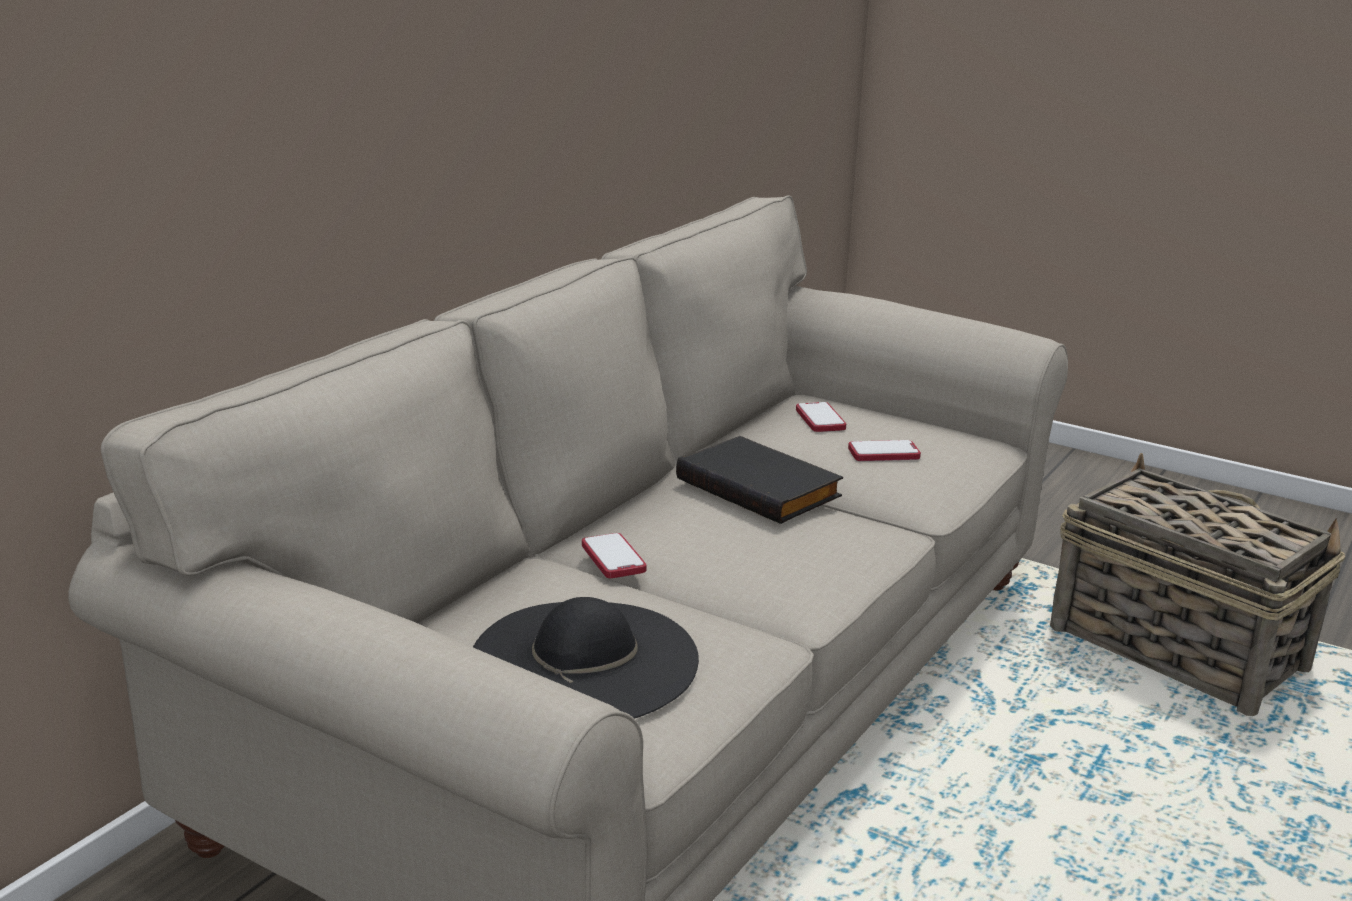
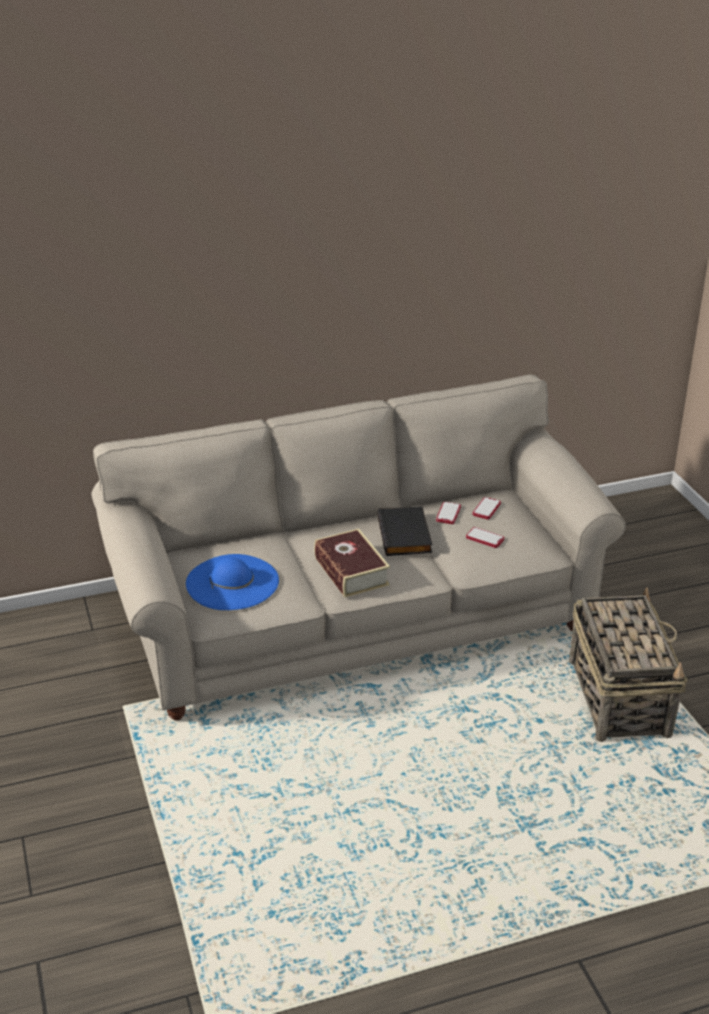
camera: 40 degrees right, 10 degrees up
black hat [473,597,699,719] -> blue hat [186,554,279,610]
phone [582,533,647,578] -> phone moved to [436,502,461,524]
none -> book [314,529,390,597]

